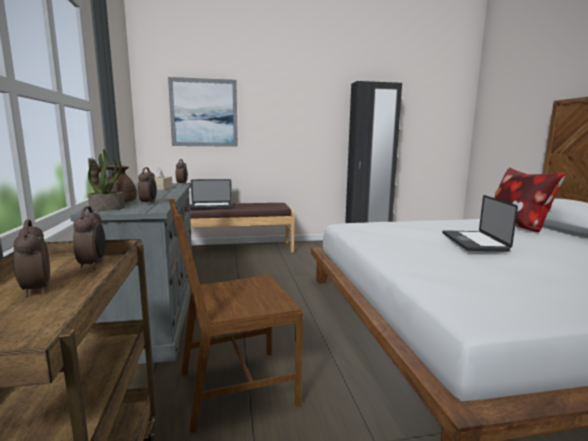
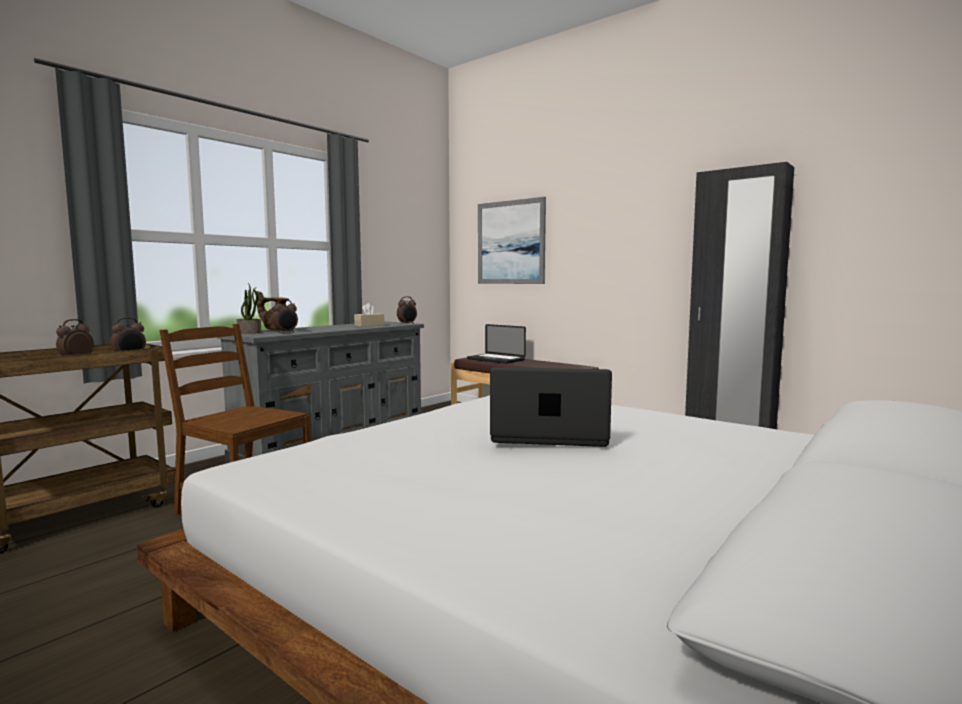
camera: 50 degrees right, 5 degrees down
laptop [442,195,518,252] -> laptop turned 45 degrees clockwise [490,367,612,447]
pillow [494,167,566,232] -> none

